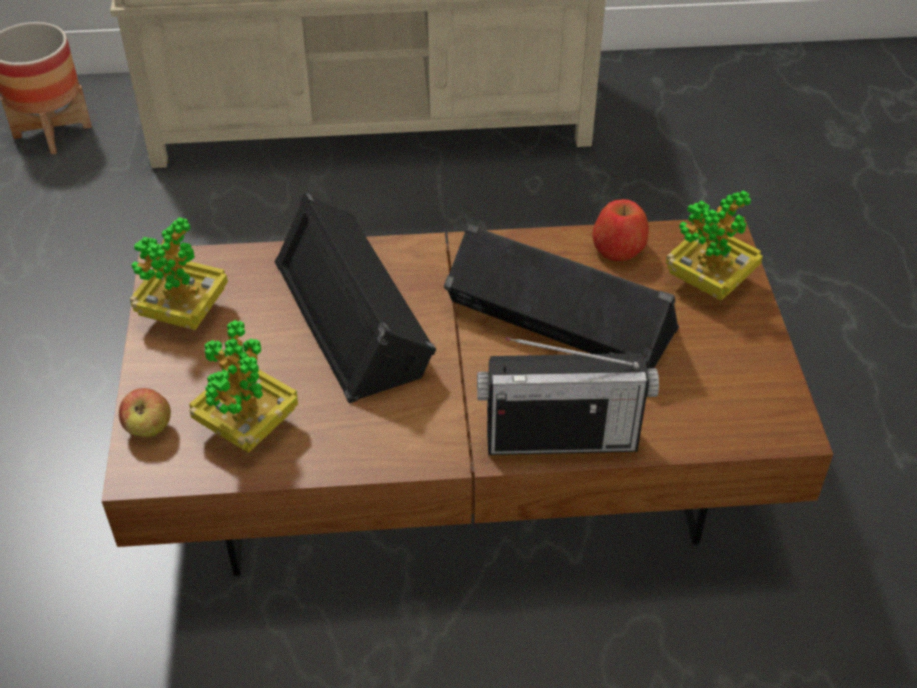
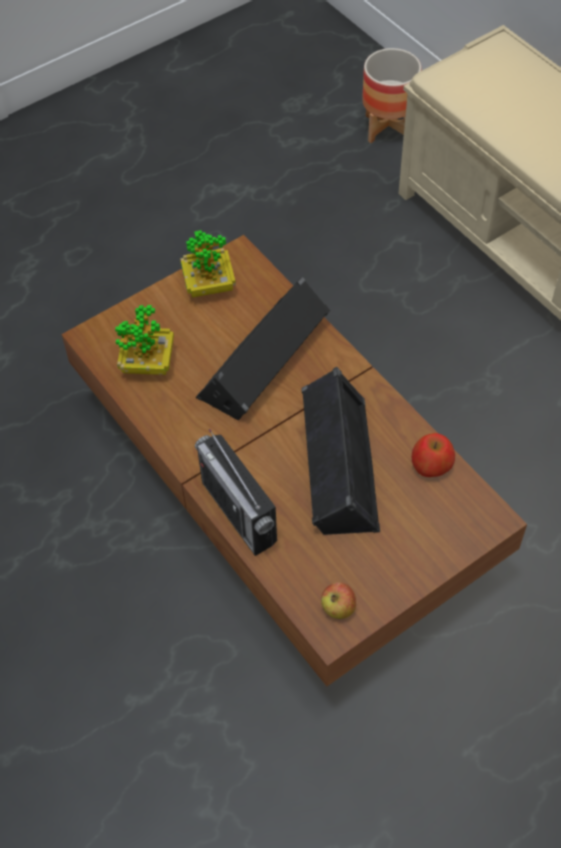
camera: 60 degrees right, 10 degrees up
apple [119,388,171,437] -> apple moved to [321,582,356,619]
potted plant [666,190,763,301] -> none

